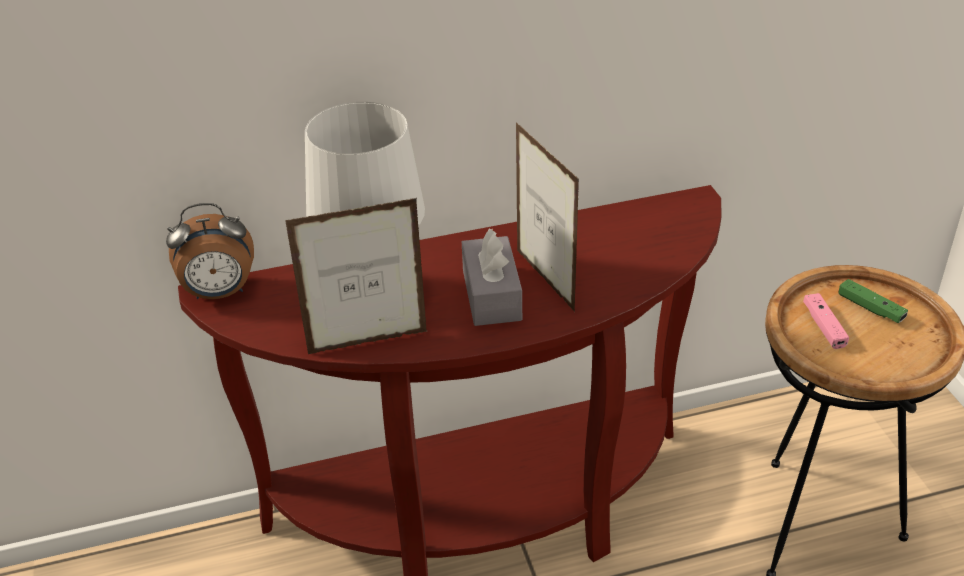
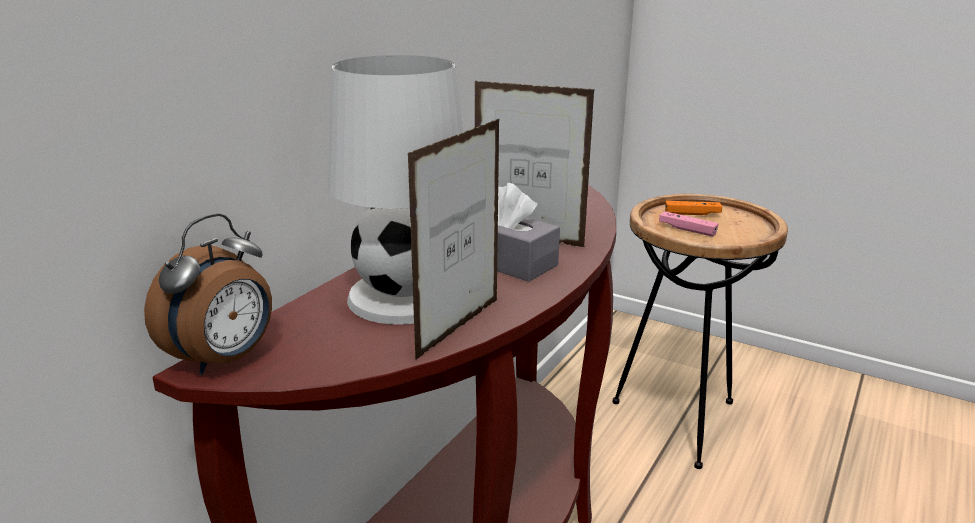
camera: 45 degrees left, 15 degrees down
green game controller [838,279,908,323] -> orange game controller [665,201,722,215]

